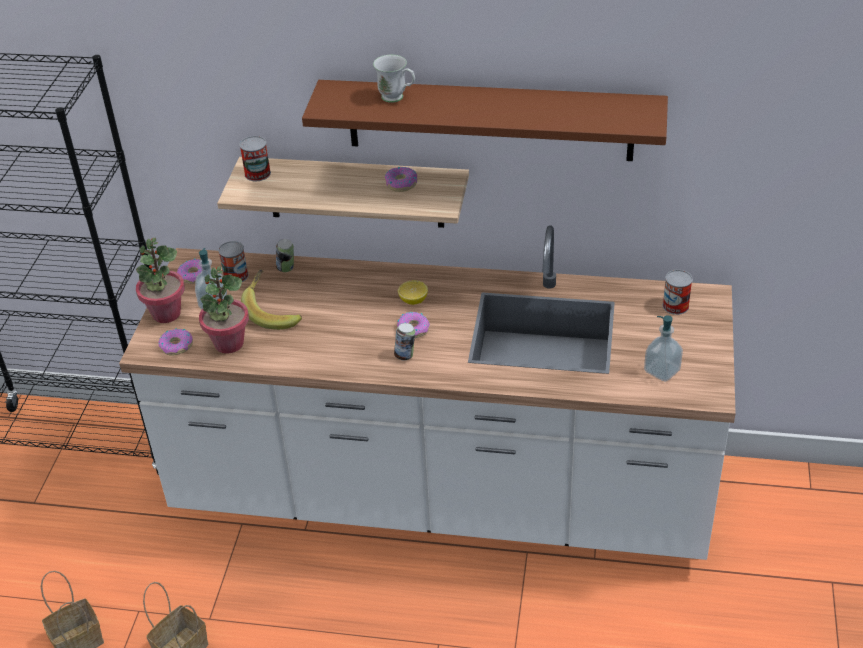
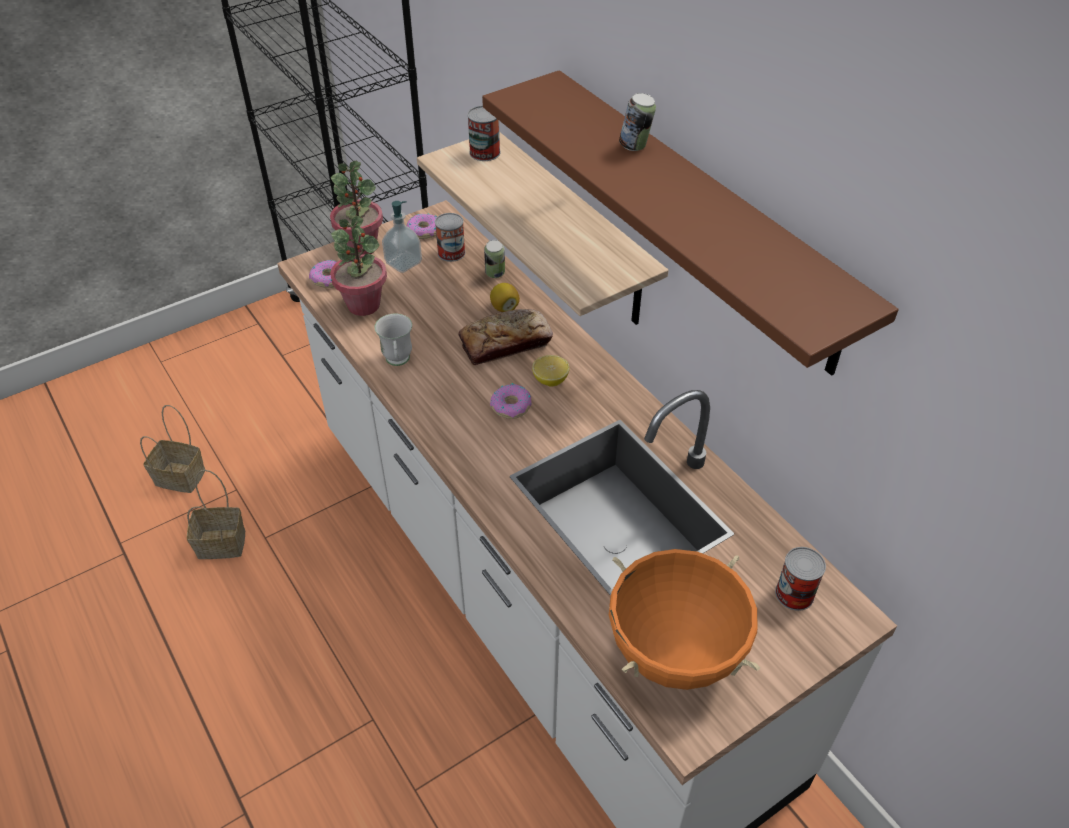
camera: 45 degrees right, 5 degrees up
banana [241,269,302,330] -> none
white mug [373,55,415,103] -> white mug moved to [375,314,412,366]
donut [385,167,417,192] -> none
can [394,323,415,360] -> can moved to [619,93,656,151]
soap dispenser [644,315,683,382] -> orange cooking pot [609,549,760,690]
none -> bread [458,309,553,365]
none -> lemon [490,283,520,312]

